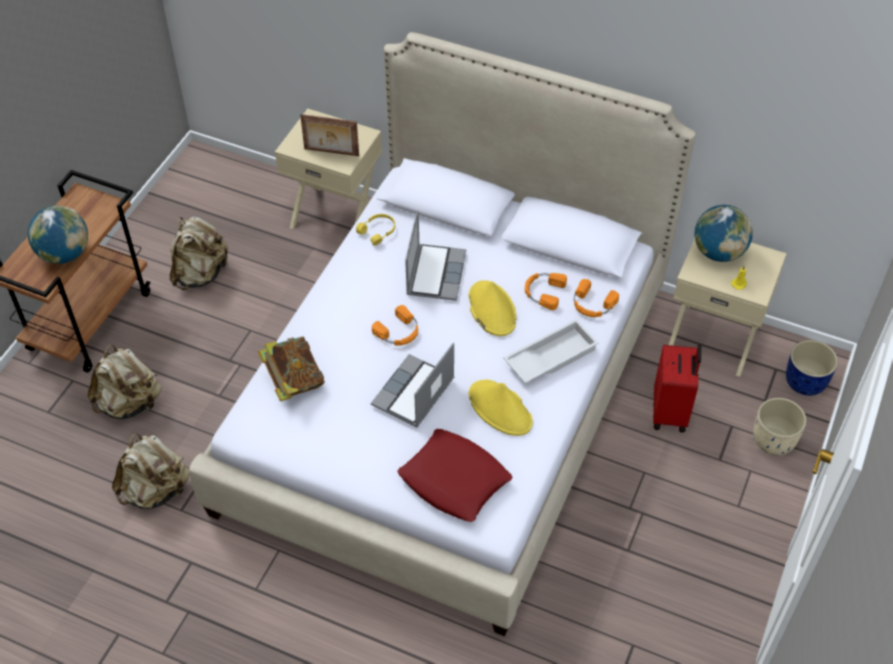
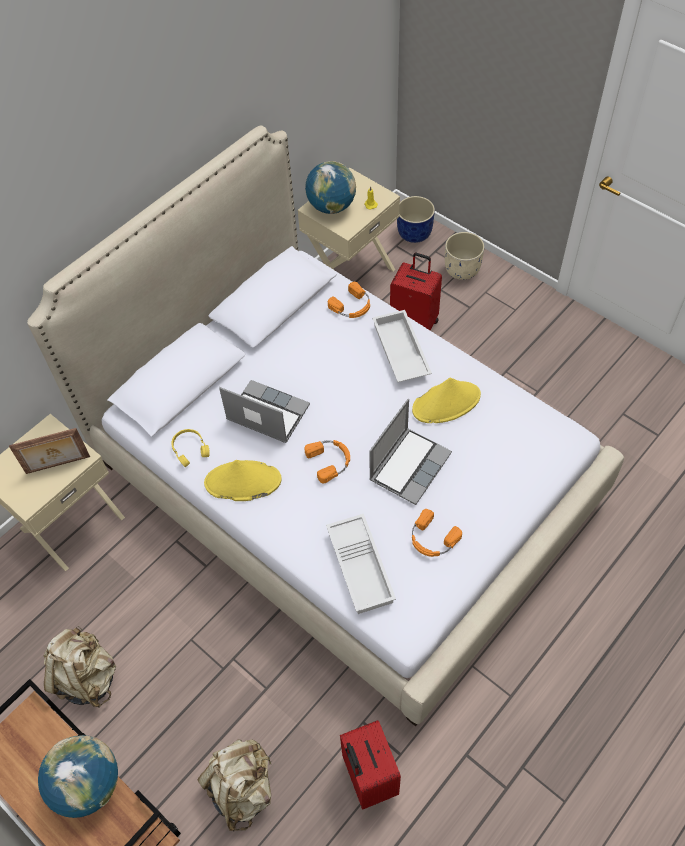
camera: 70 degrees left, 5 degrees up
beige backpack [112,433,190,509] -> red suitcase [340,720,401,810]
book [258,336,325,401] -> white tray [326,514,396,614]
picture frame [300,114,359,156] -> picture frame turned 45 degrees clockwise [9,428,90,474]
laptop [371,343,454,428] -> laptop turned 105 degrees counterclockwise [369,399,452,505]
red pillow [397,429,513,522] -> none
yellow hat [468,280,516,336] -> yellow hat moved to [204,460,282,501]
orange headphones [525,273,567,310] -> orange headphones moved to [412,509,462,557]

